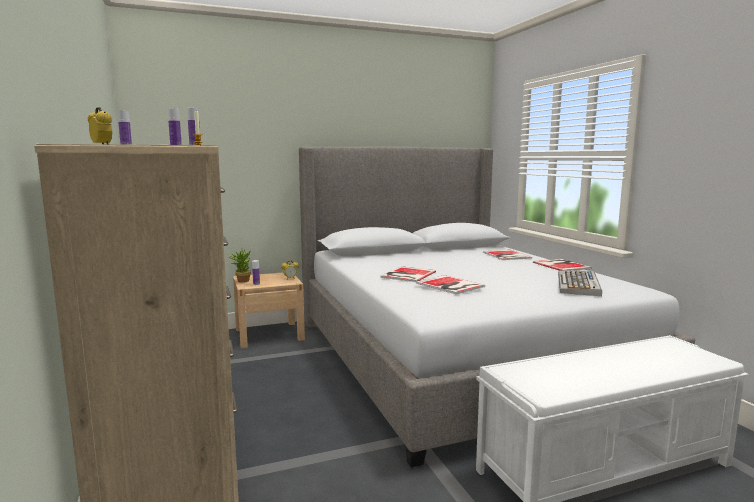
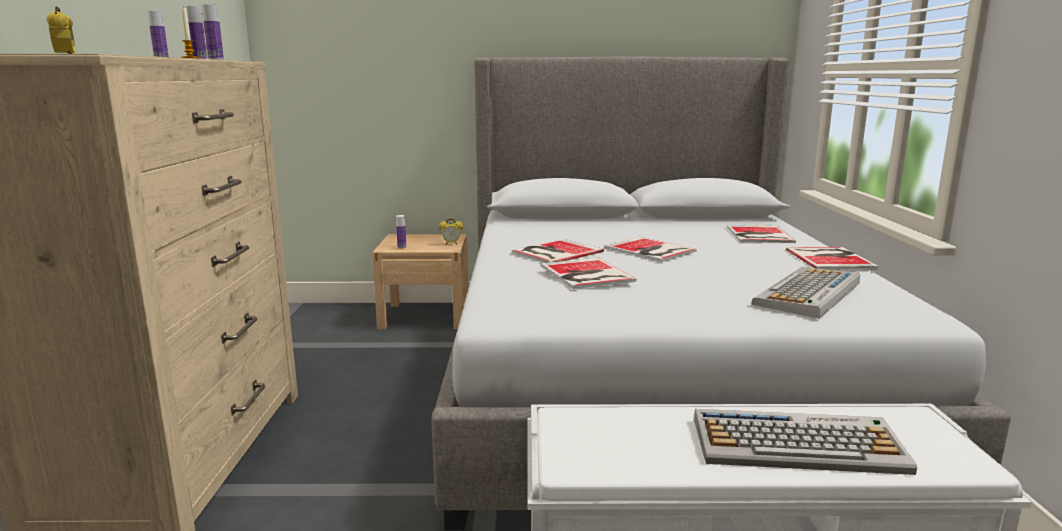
camera: 20 degrees right, 5 degrees up
potted plant [227,249,251,283] -> none
none -> book [604,237,697,262]
none -> keyboard [694,409,917,475]

